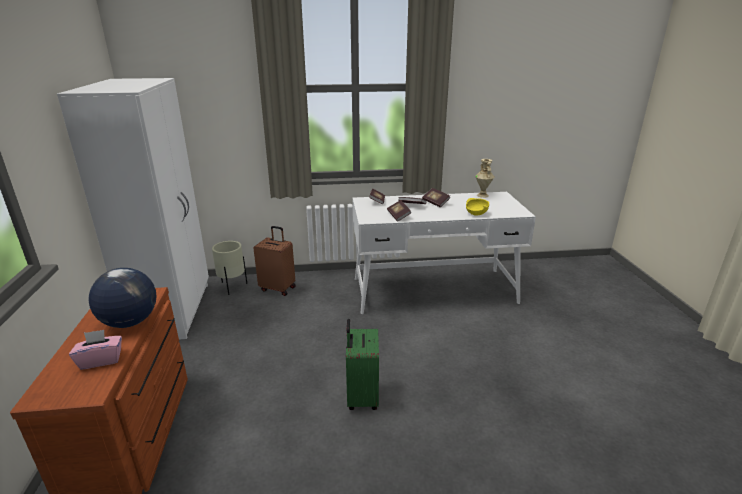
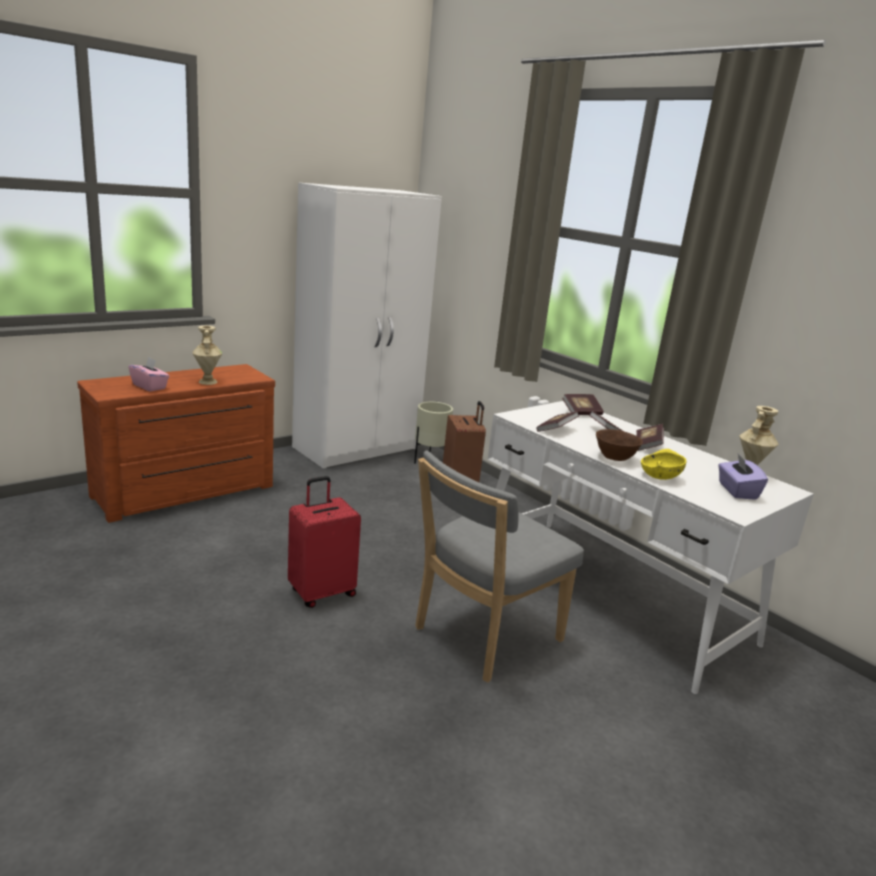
camera: 55 degrees right, 5 degrees down
globe [88,268,156,328] -> beige vase [192,326,222,385]
green suitcase [346,319,379,410] -> red suitcase [288,476,361,608]
none -> grey chair [415,451,584,683]
none -> brown bowl [596,429,643,461]
none -> purple tissue box [718,454,768,500]

